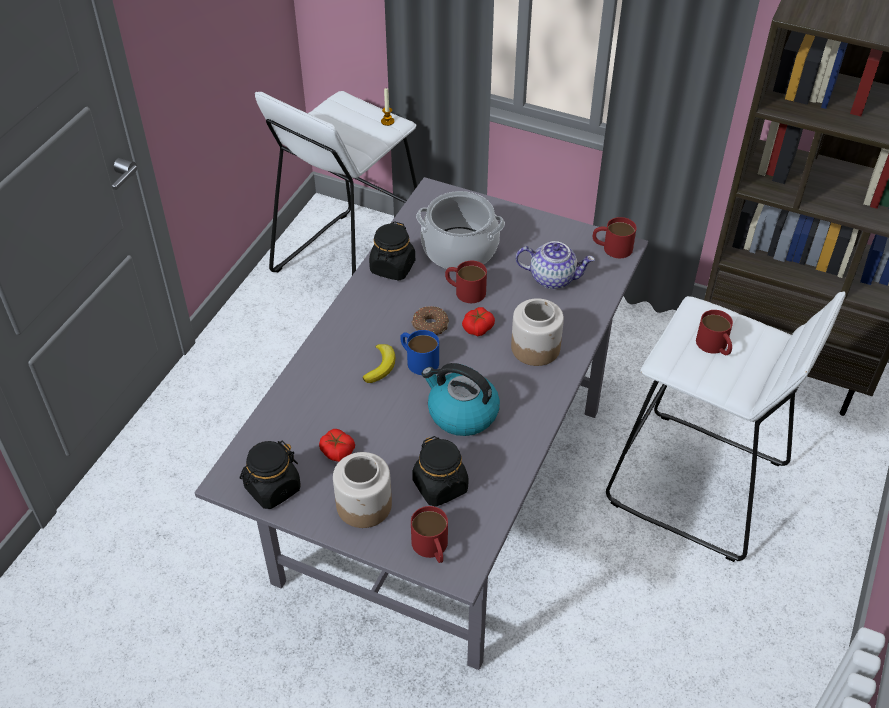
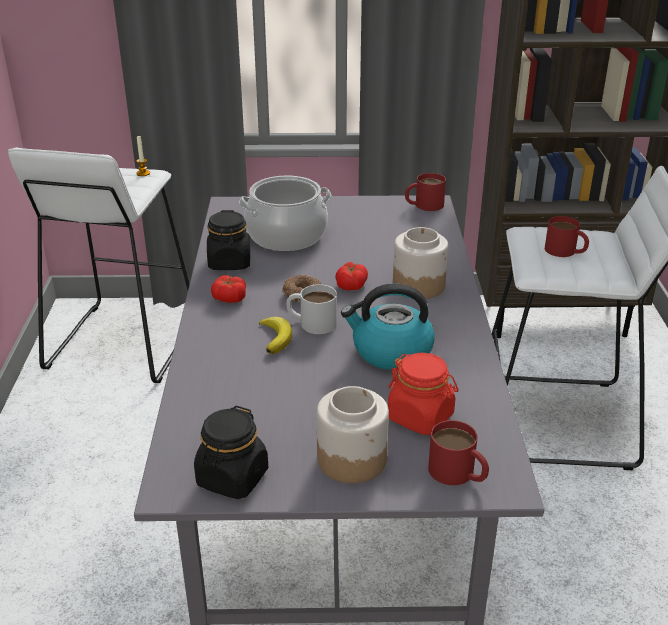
camera: 25 degrees left, 15 degrees down
tomato [319,429,355,462] -> tomato moved to [211,275,246,303]
blue mug [400,330,439,375] -> white mug [286,284,337,334]
black jar [412,436,468,507] -> red jar [388,353,459,435]
red mug [445,261,487,303] -> none
teapot [516,241,595,289] -> none

